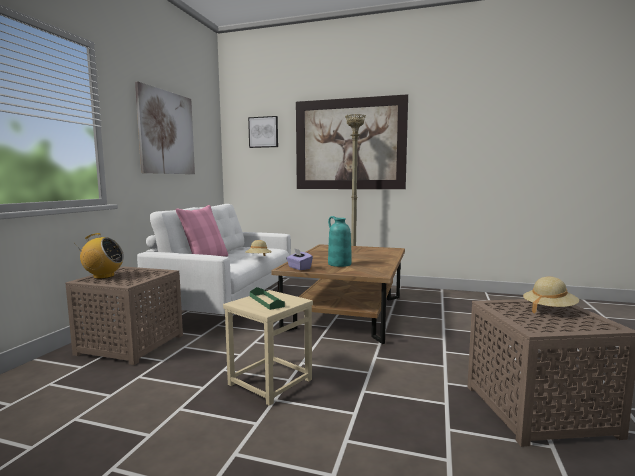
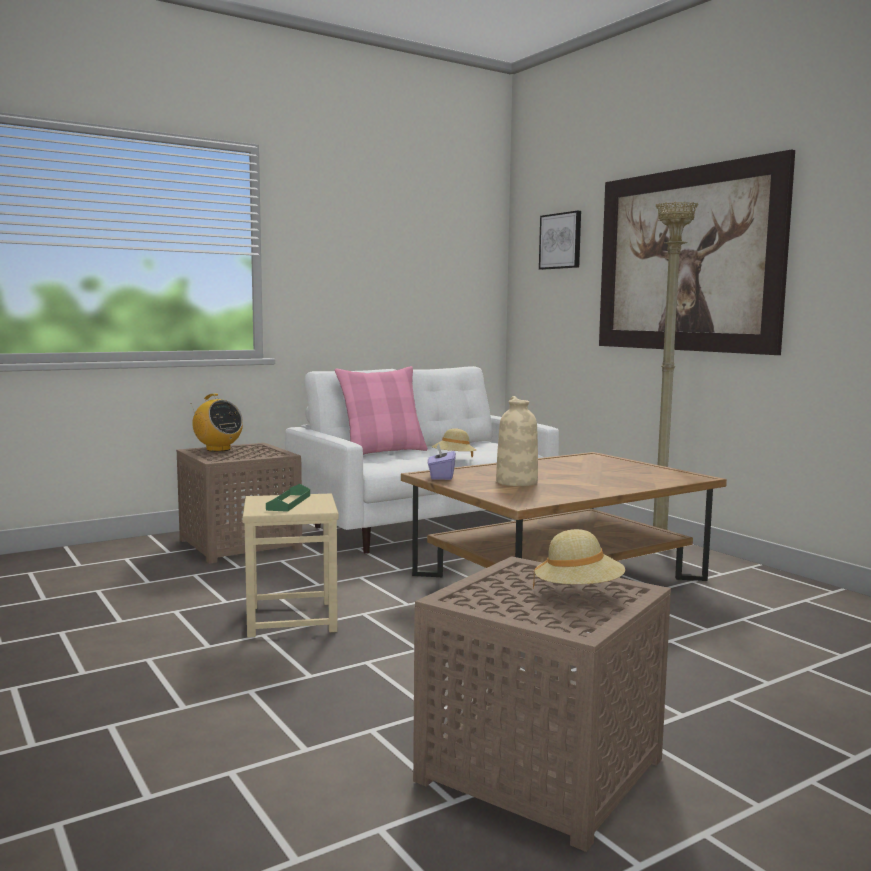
camera: 40 degrees right, 0 degrees up
picture [135,81,195,174] -> none
turquoise vase [328,216,352,267] -> beige vase [496,396,538,486]

